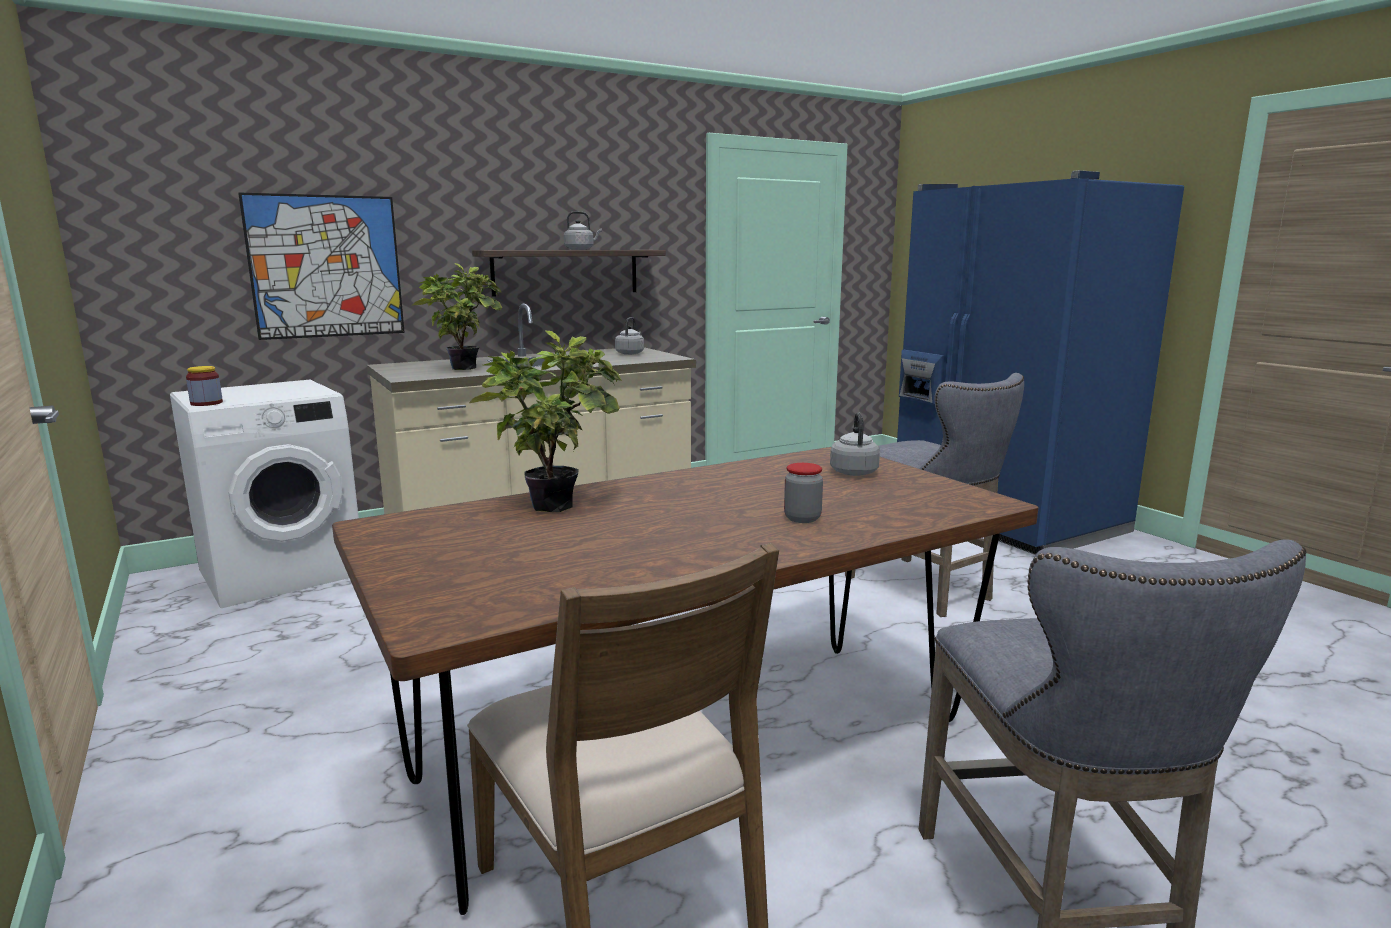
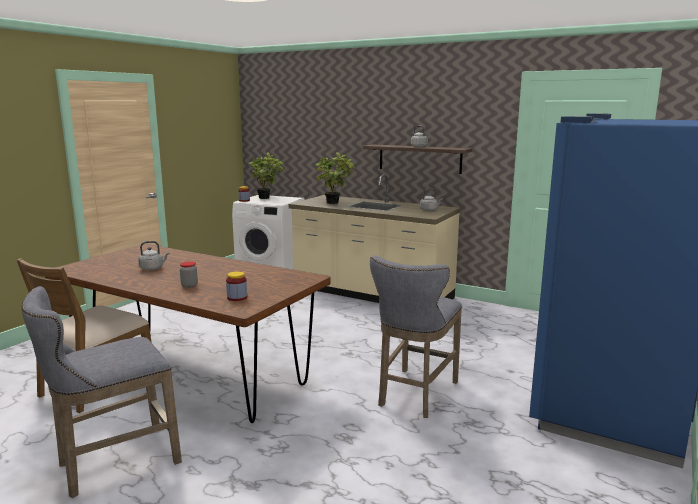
camera: 60 degrees right, 0 degrees up
picture [238,192,405,340] -> none
potted plant [469,330,622,512] -> potted plant moved to [250,153,284,199]
grey kettle [830,412,880,476] -> grey kettle moved to [138,241,170,270]
none -> jar [226,271,247,301]

